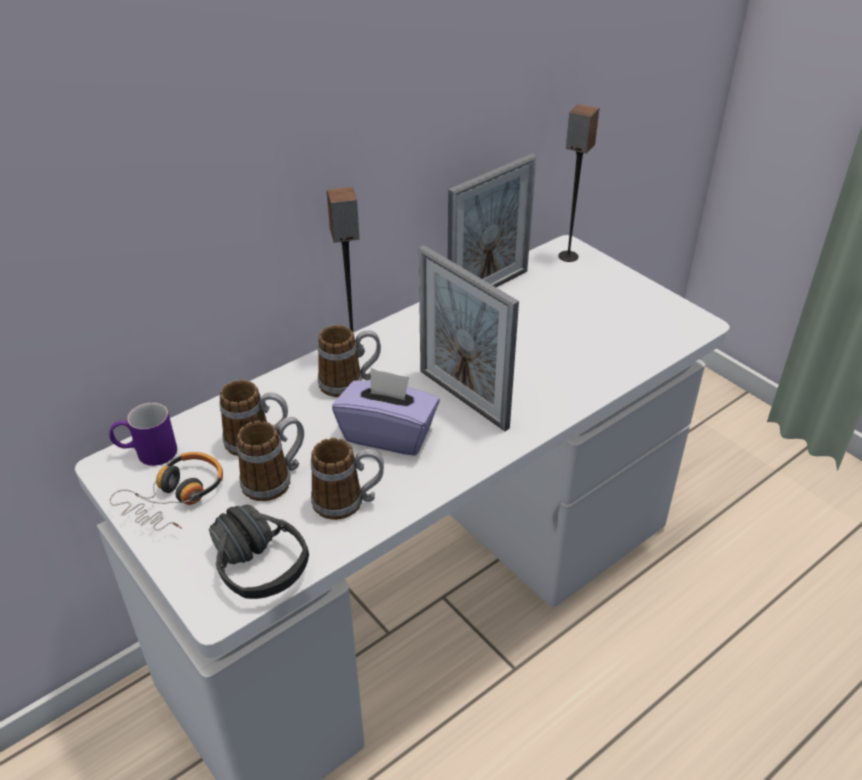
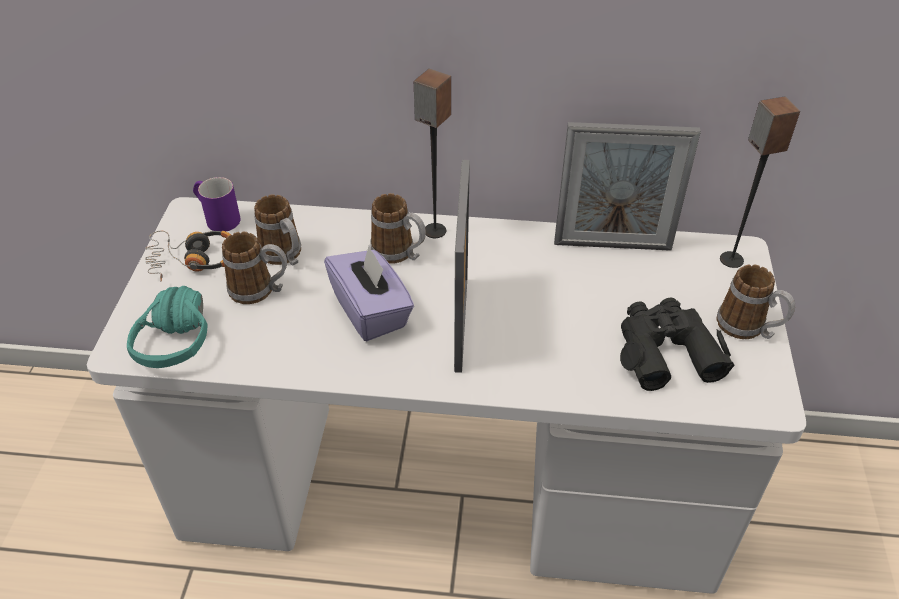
camera: 45 degrees right, 5 degrees up
black headphones [209,504,309,599] -> turquoise headphones [127,286,208,368]
mug [311,438,384,520] -> mug moved to [717,264,795,339]
none -> black binoculars [620,298,735,391]

